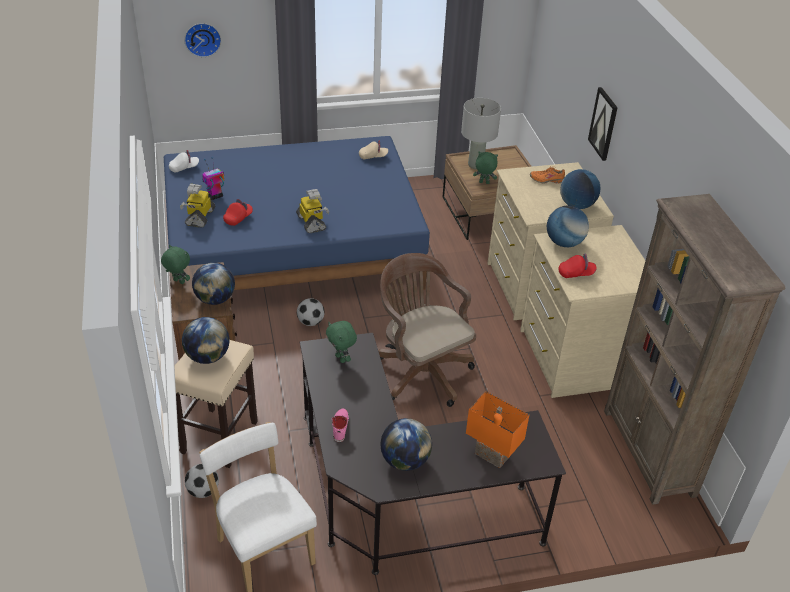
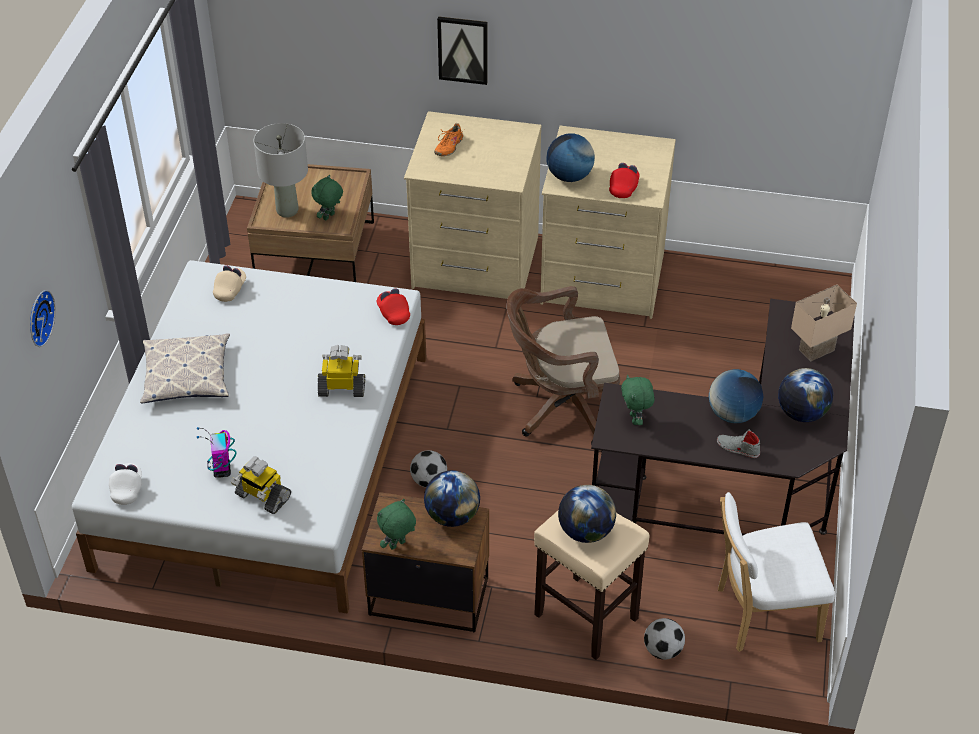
camera: 65 degrees left, 5 degrees up
blue bed [164,136,430,290] -> white bed [72,260,426,614]
red cap [223,199,253,226] -> red cap moved to [377,288,410,325]
green plush toy [326,321,357,363] -> green plush toy turned 90 degrees clockwise [621,375,654,425]
pink shoe [331,408,349,442] -> grey shoe [717,429,760,458]
orange table lamp [466,391,529,468] -> beige table lamp [791,285,857,362]
globe [560,169,600,209] -> globe moved to [709,369,763,423]
brown bookcase [604,194,785,505] -> none
none -> pillow [140,333,230,403]

